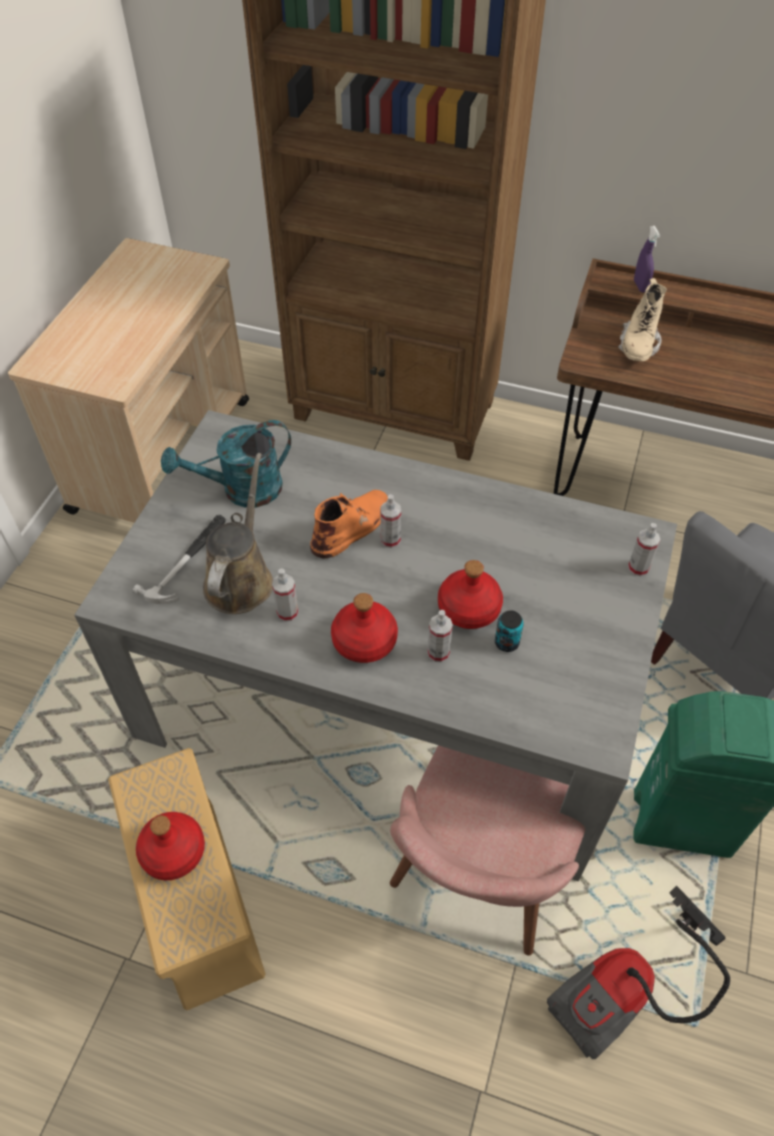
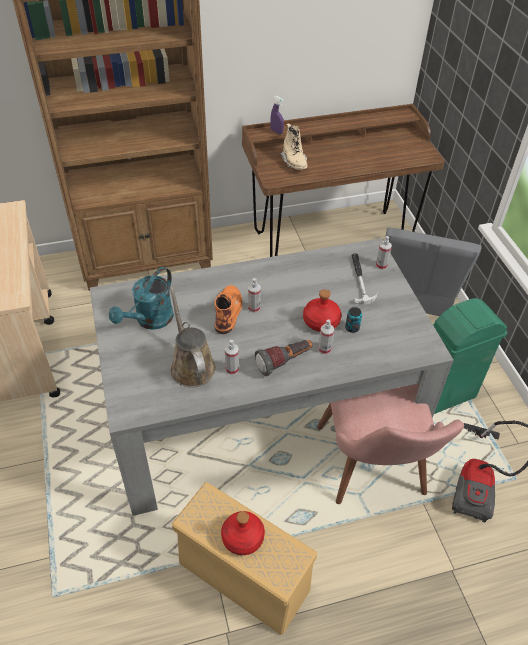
camera: 35 degrees left, 5 degrees down
hammer [133,515,226,604] -> hammer moved to [351,253,378,305]
red bottle [331,593,398,663] -> flashlight [255,340,313,376]

